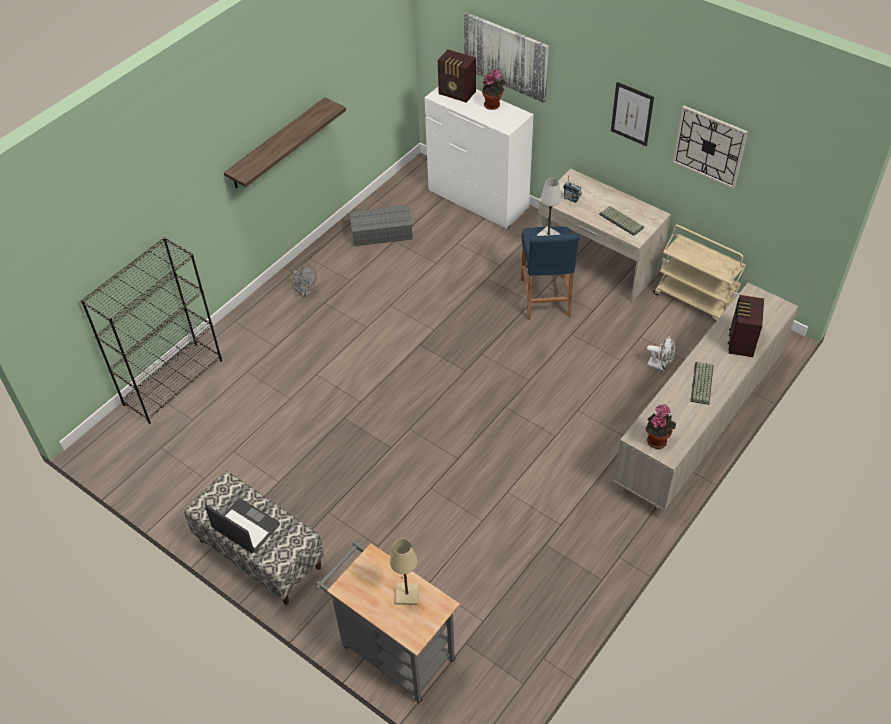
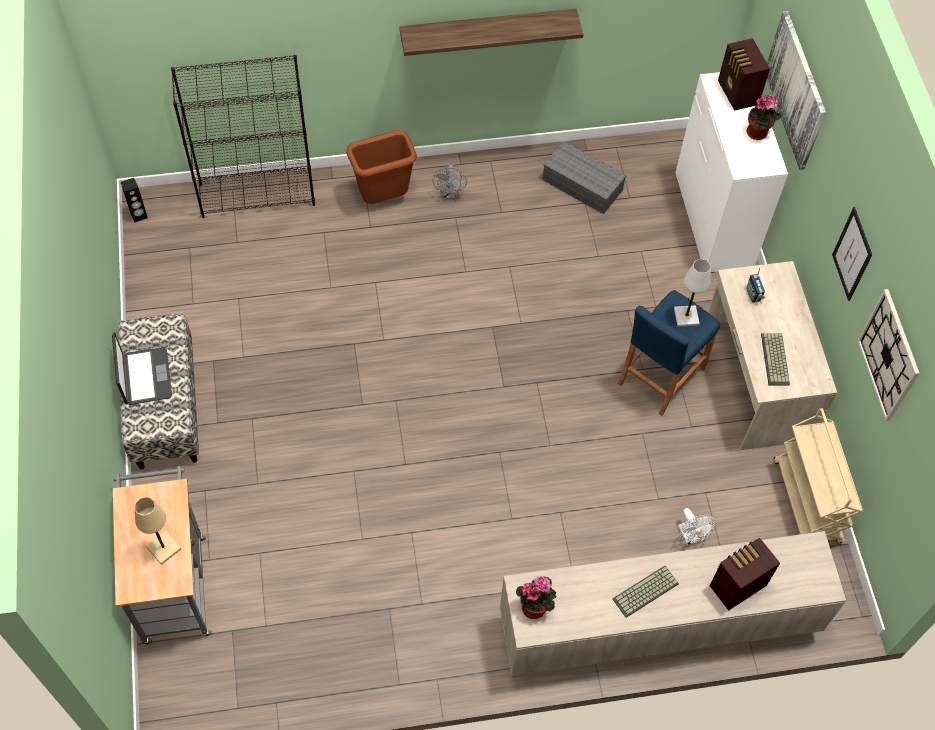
camera: 40 degrees right, 10 degrees up
none -> black speaker [121,178,148,223]
none -> brown trash can [347,130,417,204]

